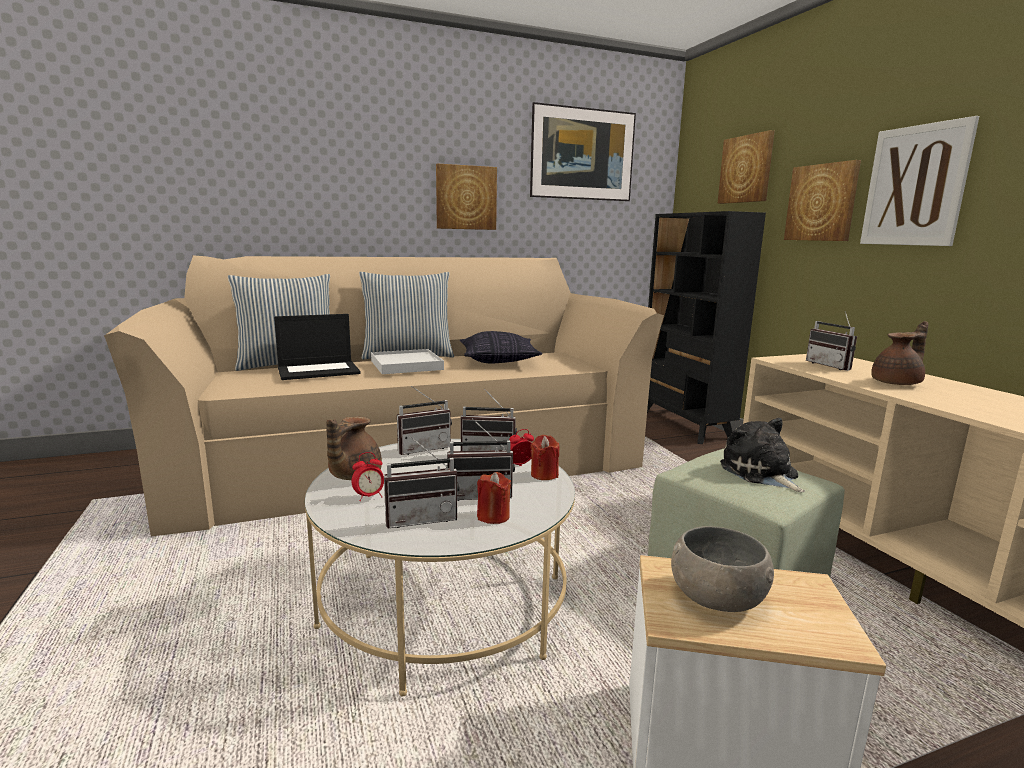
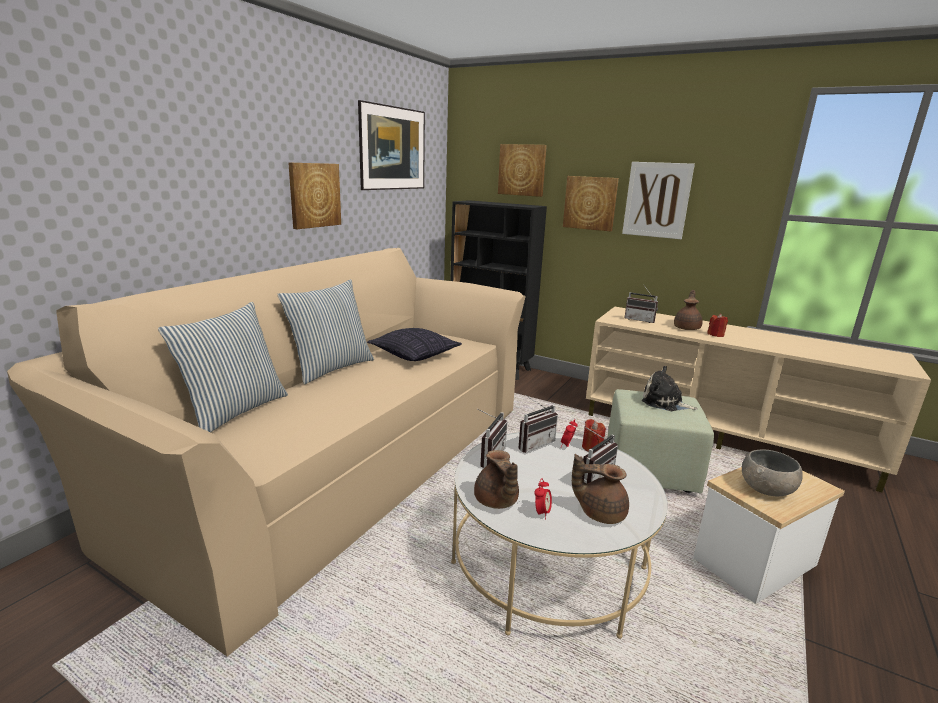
camera: 40 degrees left, 5 degrees up
laptop [274,314,360,380] -> none
white tray [371,349,444,374] -> none
radio [384,436,460,528] -> brown teapot [572,454,629,524]
red candle [477,472,511,524] -> red candle moved to [707,314,728,337]

